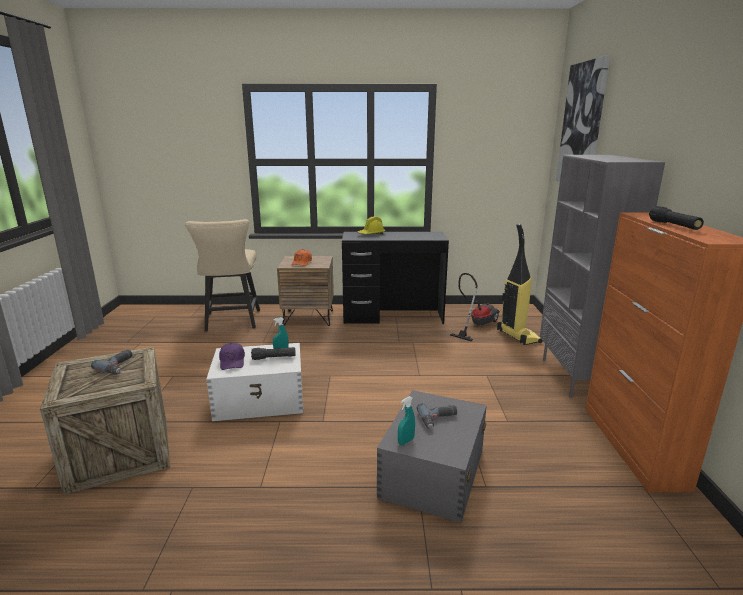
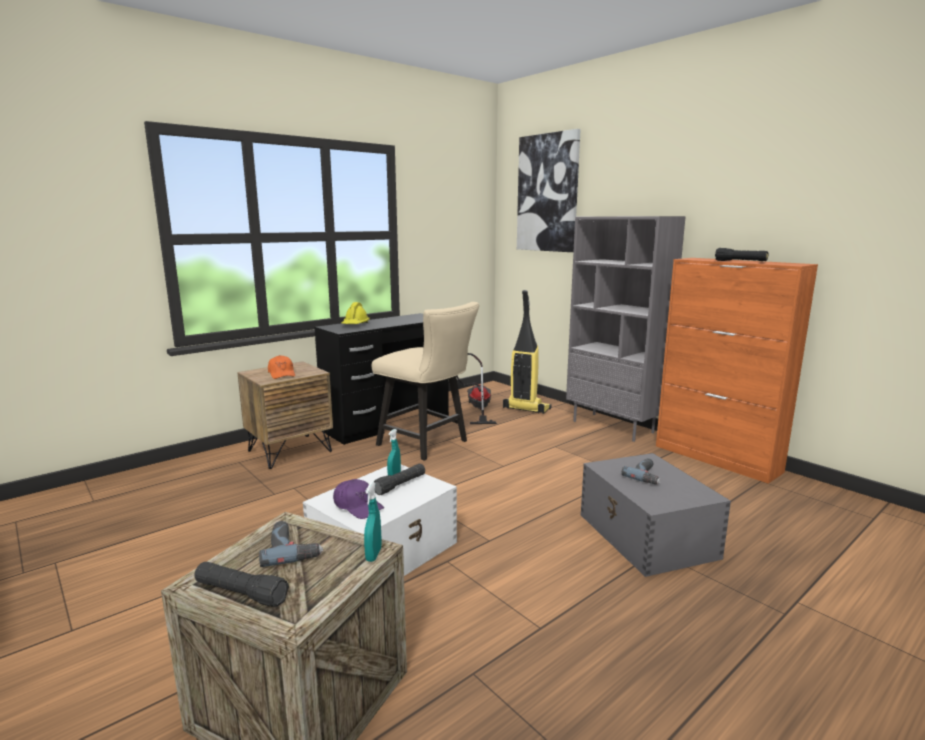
camera: 40 degrees left, 5 degrees down
beige chair [185,219,260,332] -> beige chair moved to [372,302,479,461]
turquoise spray bottle [398,396,415,445] -> turquoise spray bottle moved to [364,482,382,562]
none -> black flashlight [194,562,289,607]

